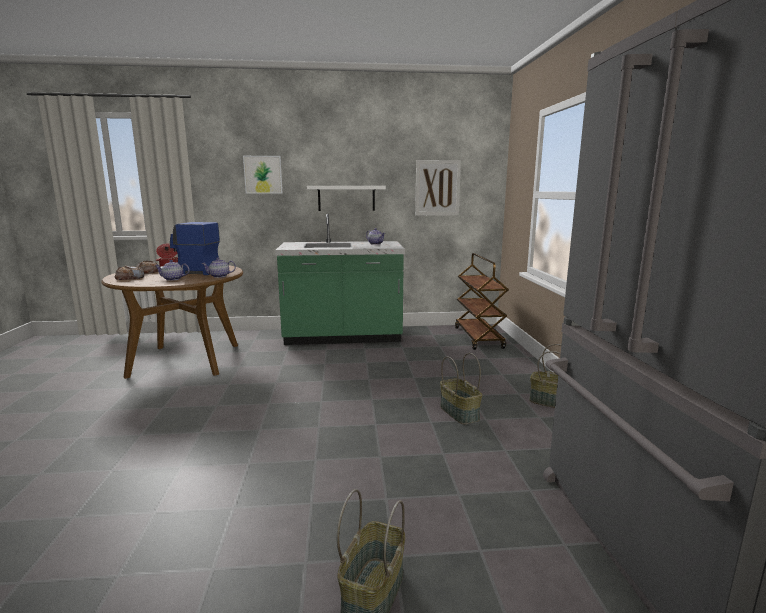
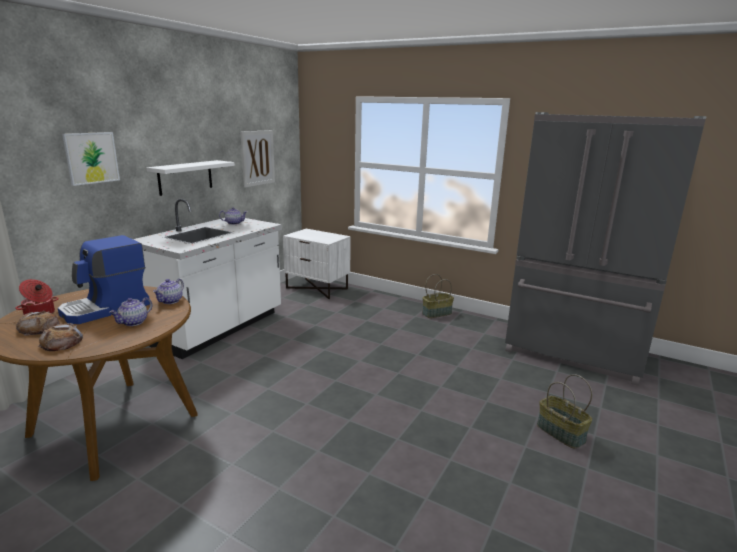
camera: 55 degrees left, 5 degrees up
green counter [275,214,405,345] -> white counter [133,199,282,359]
basket [440,353,482,424] -> none
brown cart [455,253,509,350] -> white nightstand [283,229,351,299]

